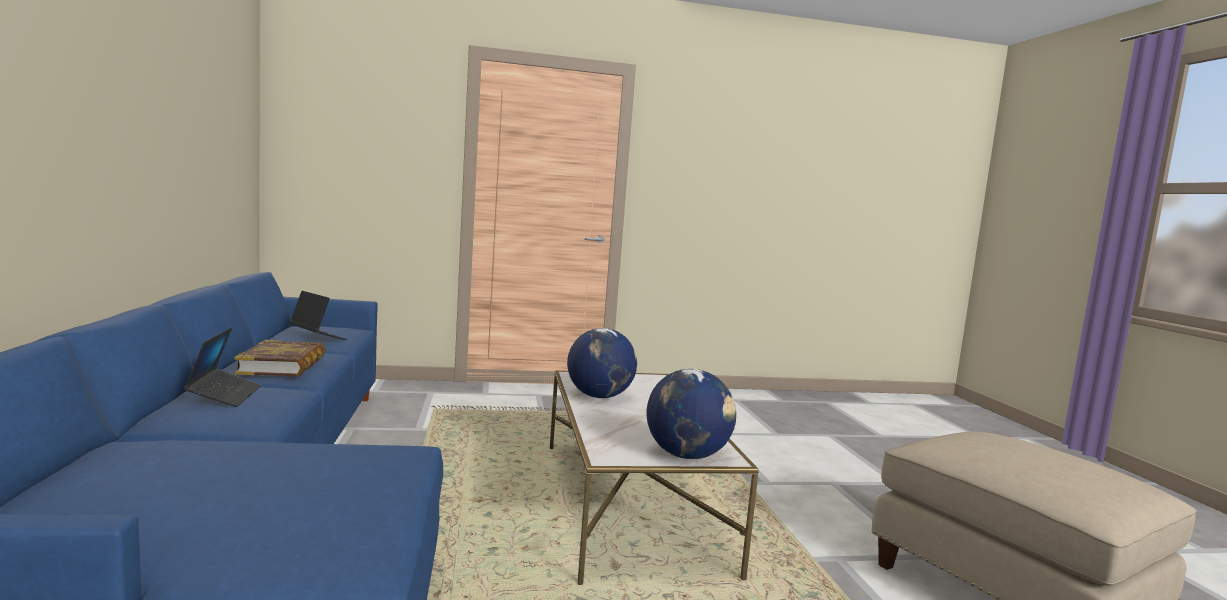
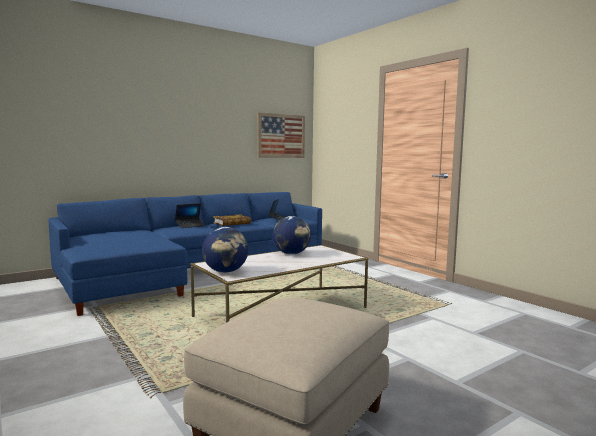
camera: 65 degrees right, 0 degrees up
none -> picture [257,112,305,158]

